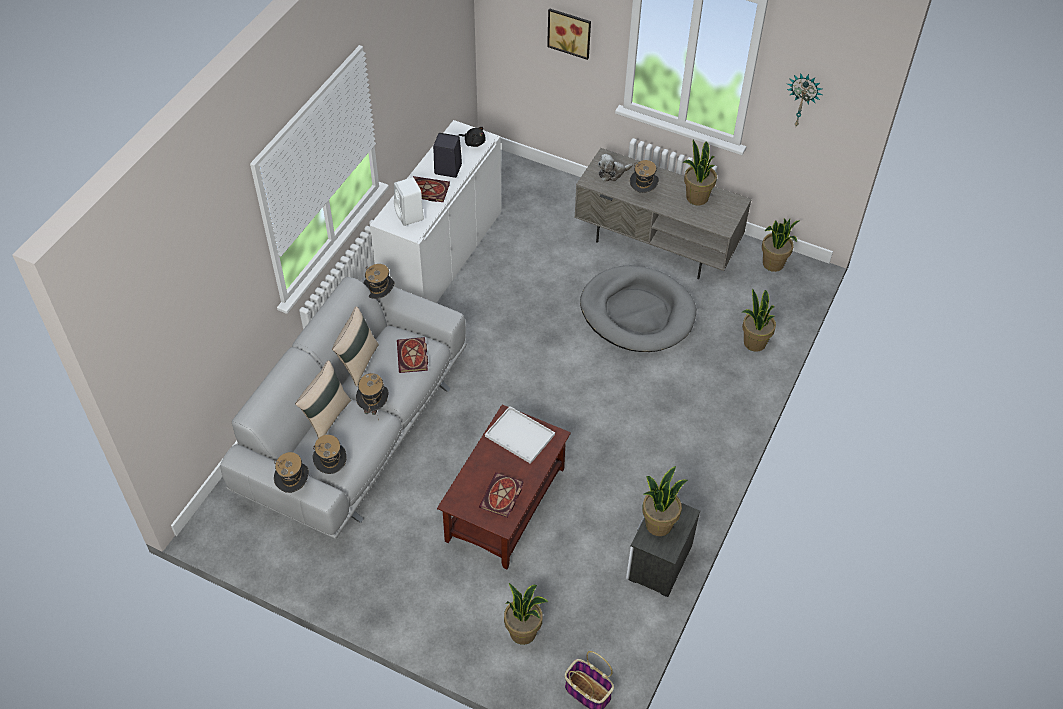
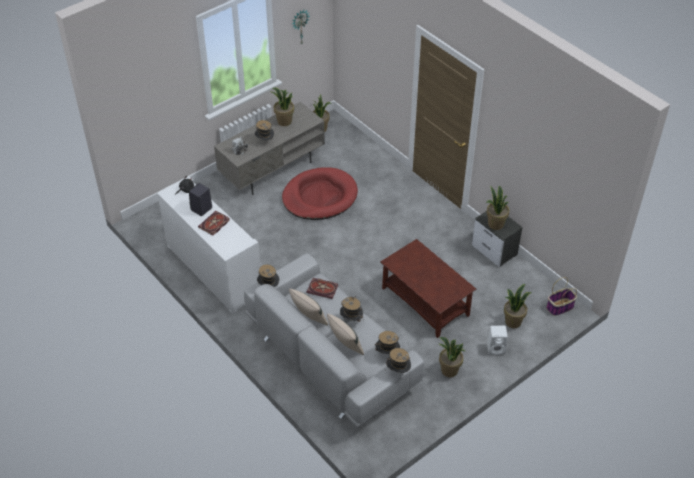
camera: 65 degrees left, 5 degrees down
white speaker [394,177,424,226] -> white speaker moved to [487,326,508,355]
book [479,472,524,518] -> none
white tray [485,406,555,464] -> none
picture [547,8,591,60] -> none
grey dog bed [580,266,696,352] -> red dog bed [282,167,358,220]
potted plant [742,288,776,352] -> potted plant moved to [438,337,465,377]

